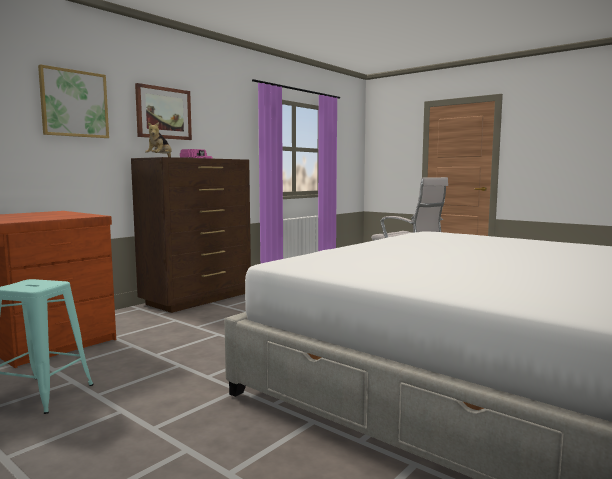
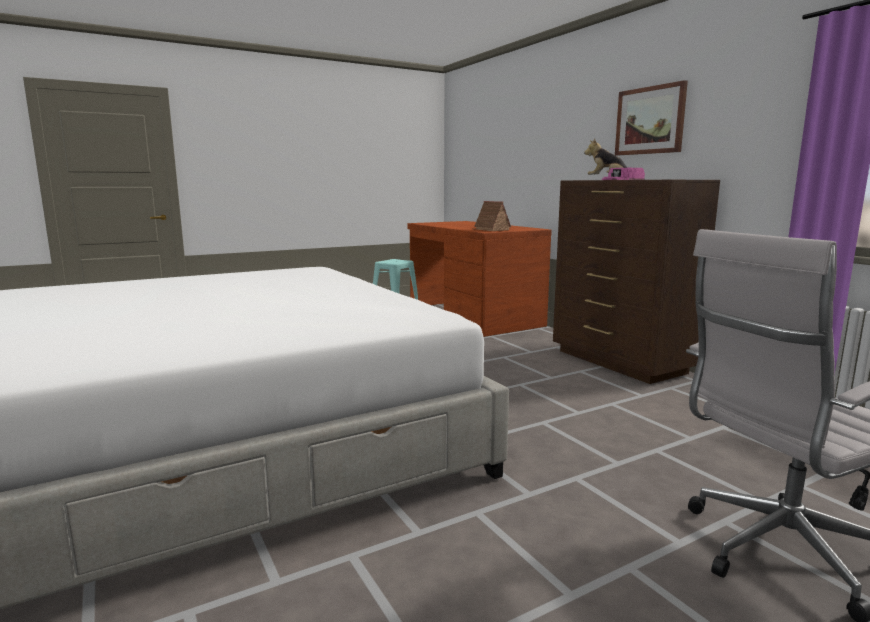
camera: 110 degrees right, 5 degrees up
picture [38,64,109,138] -> none
none -> toy house [475,201,511,231]

